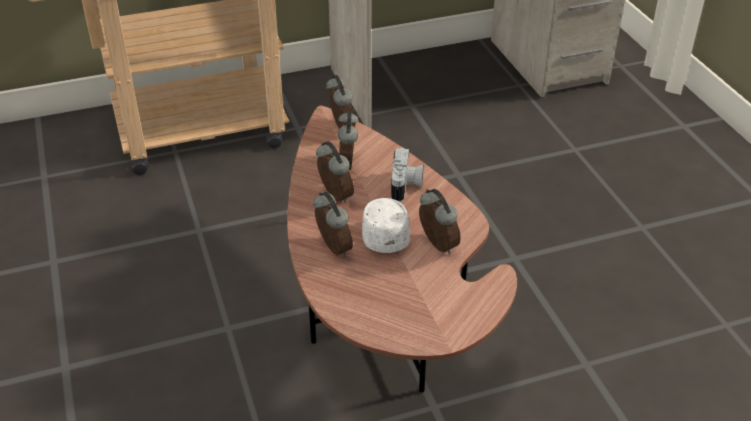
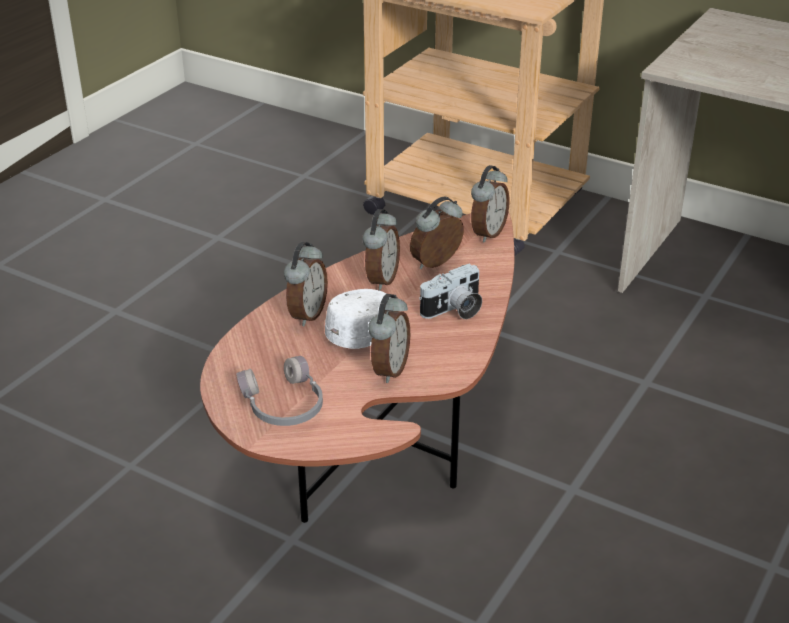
camera: 50 degrees right, 5 degrees down
none -> grey headphones [236,356,323,426]

